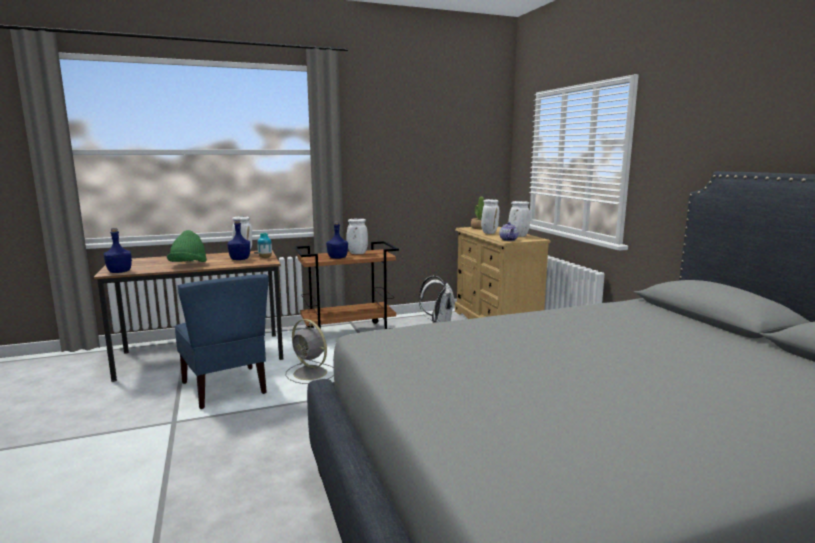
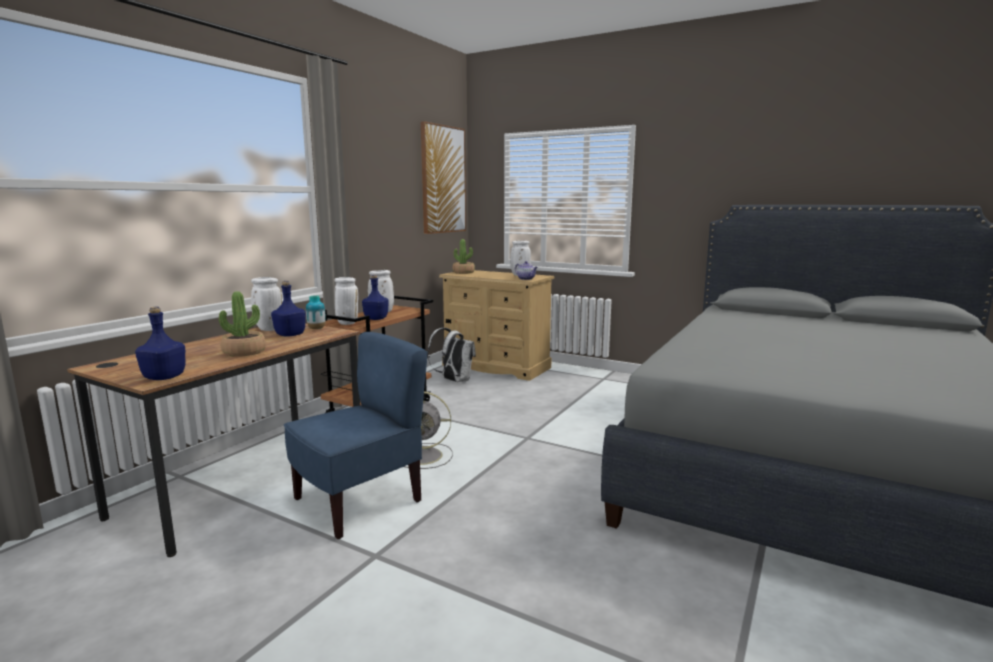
camera: 40 degrees left, 0 degrees up
green hat [167,230,207,262] -> potted plant [219,291,266,357]
blue chair [174,274,268,409] -> blue chair turned 60 degrees counterclockwise [284,332,427,539]
white vase [481,199,499,234] -> white vase moved to [334,277,358,325]
none -> picture [421,121,466,234]

